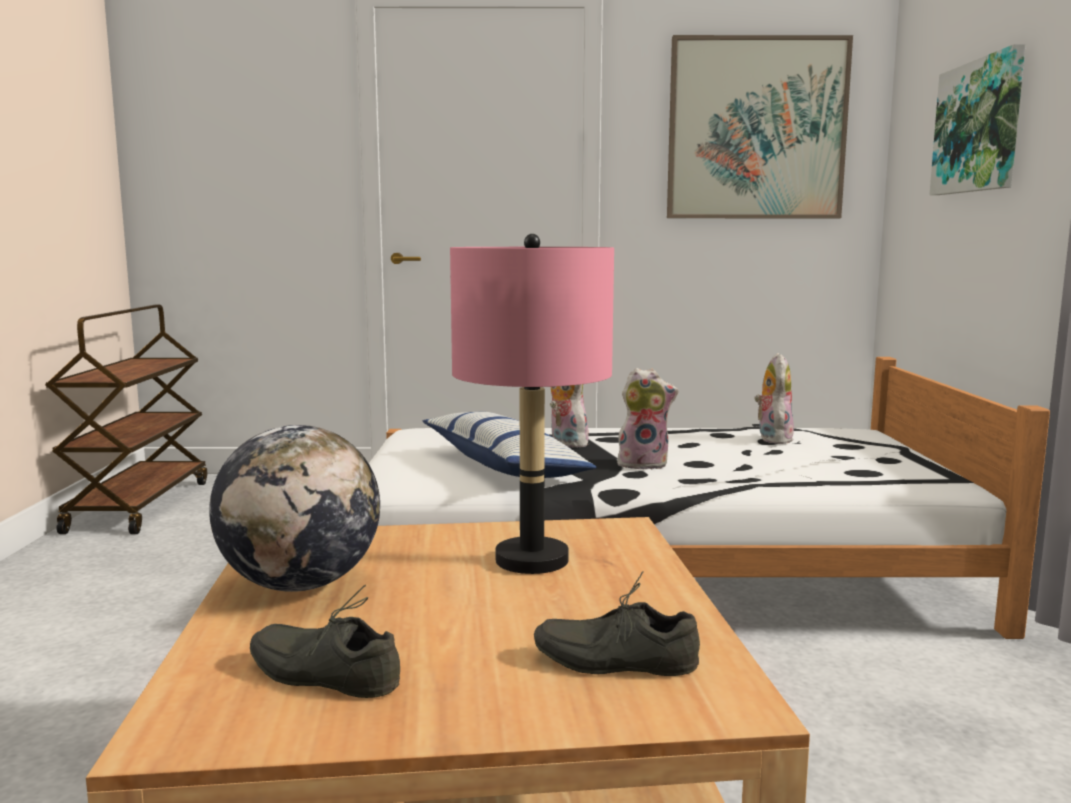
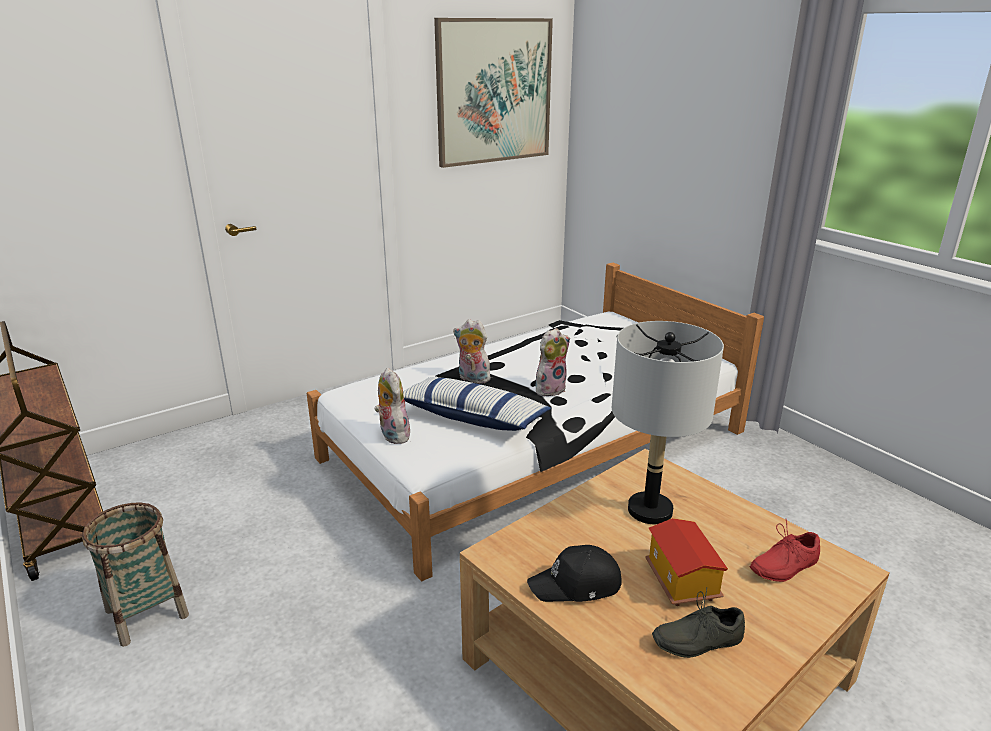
camera: 35 degrees left, 15 degrees up
globe [209,425,380,592] -> black cap [527,545,622,602]
pink table lamp [450,234,614,574] -> grey table lamp [612,321,724,524]
grey shoe [534,571,700,676] -> red shoe [750,520,820,582]
plush toy [755,353,794,444] -> plush toy moved to [375,368,410,444]
picture [929,44,1026,195] -> none
none -> basket [82,503,189,647]
none -> toy house [645,518,728,606]

